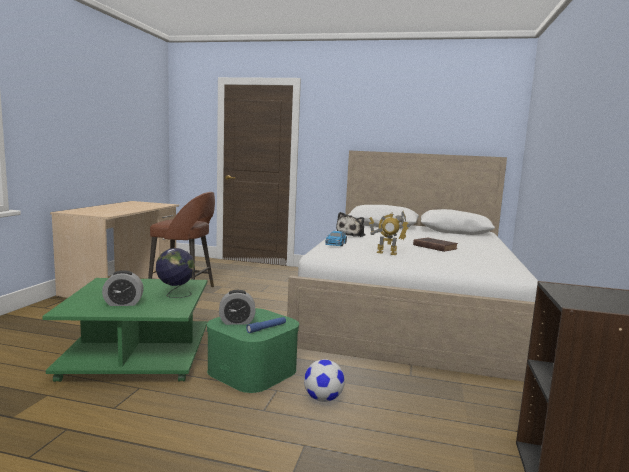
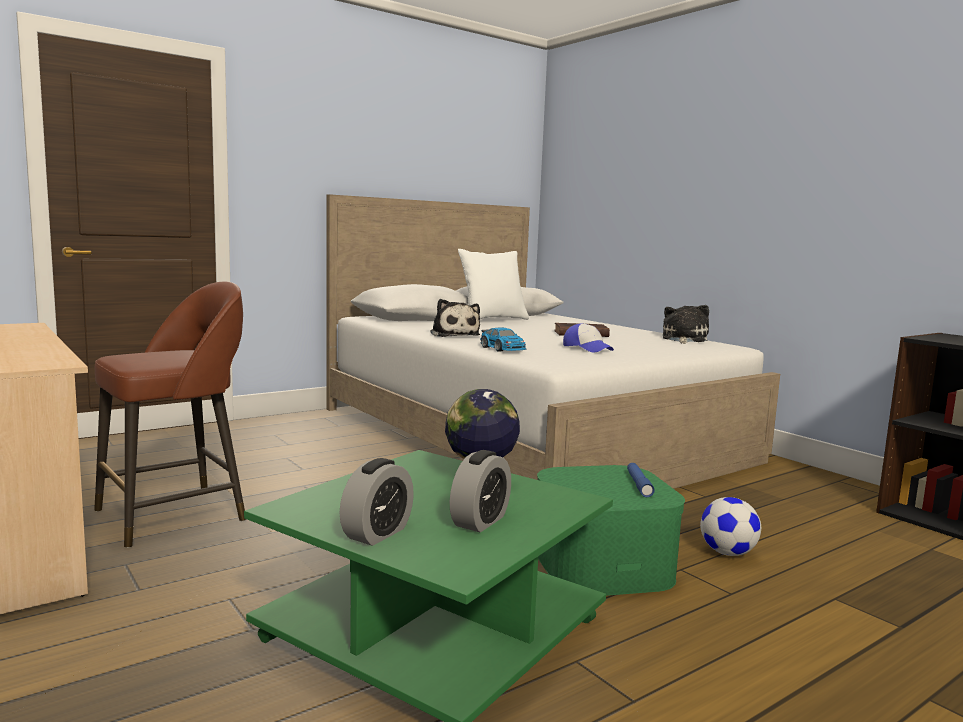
camera: 50 degrees left, 0 degrees up
alarm clock [219,290,256,325] -> alarm clock moved to [339,458,414,546]
toy robot [369,211,410,255] -> cap [563,324,614,352]
none -> white pillow [458,249,529,320]
none -> plush toy [663,305,709,344]

